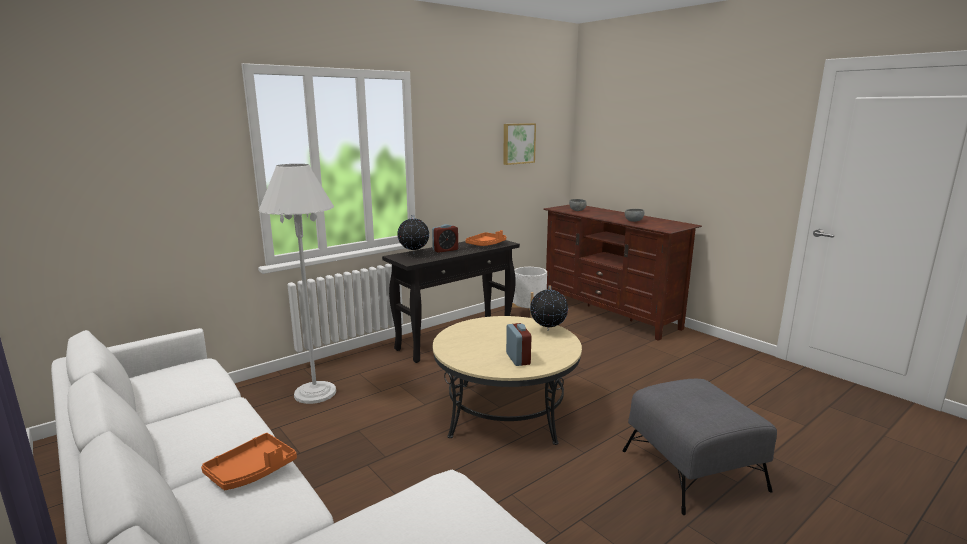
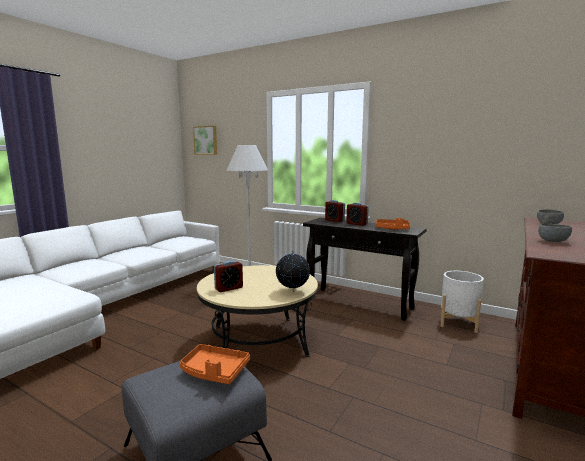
camera: 70 degrees right, 5 degrees down
orange tray [201,433,297,490] -> orange tray moved to [180,344,250,384]
globe [397,215,429,253] -> alarm clock [325,200,345,222]
picture [503,123,536,165] -> picture moved to [193,126,217,155]

